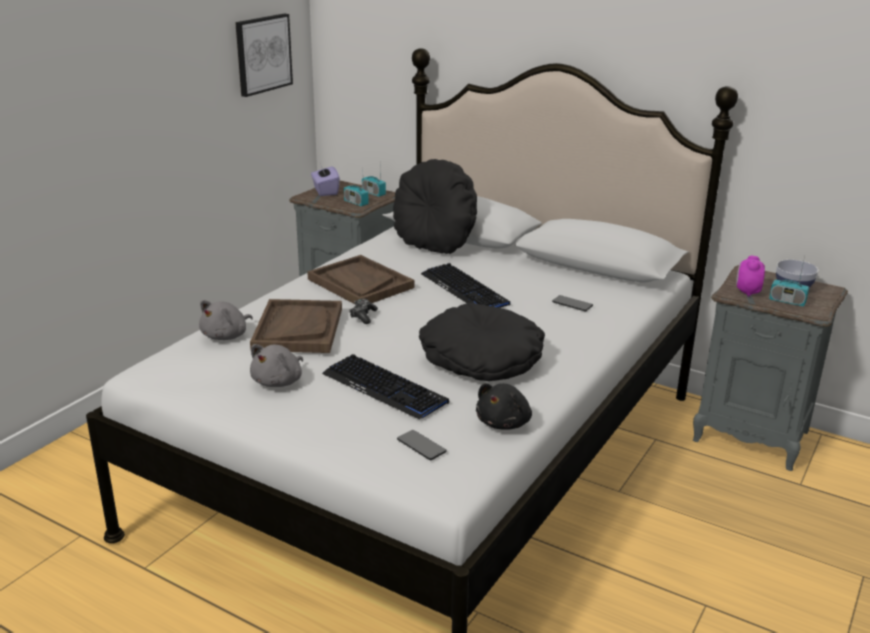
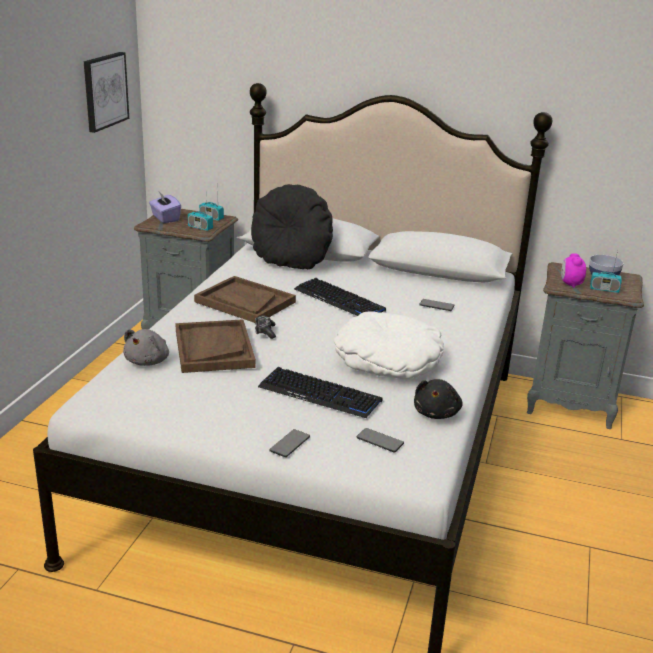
camera: 15 degrees left, 0 degrees up
grey plush toy [250,344,303,387] -> none
black pillow [419,303,545,381] -> white pillow [334,311,444,379]
none -> phone [269,429,310,457]

